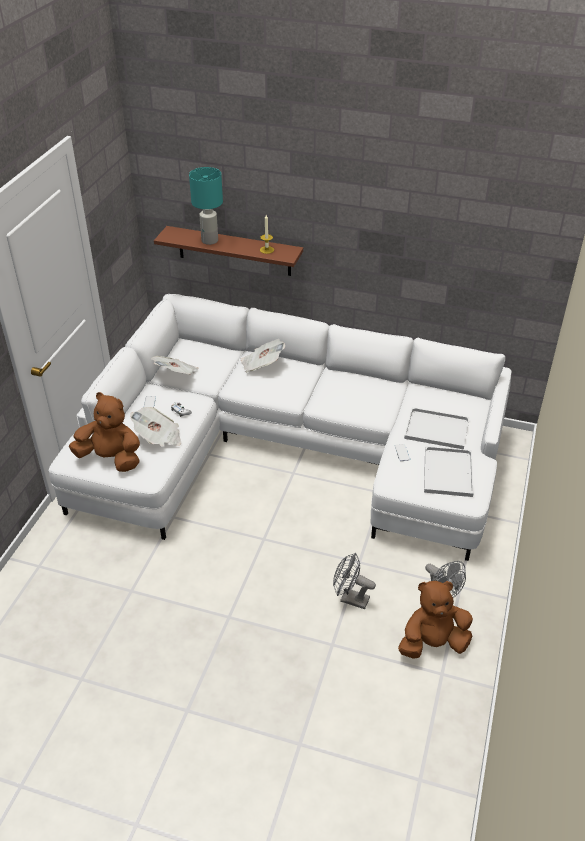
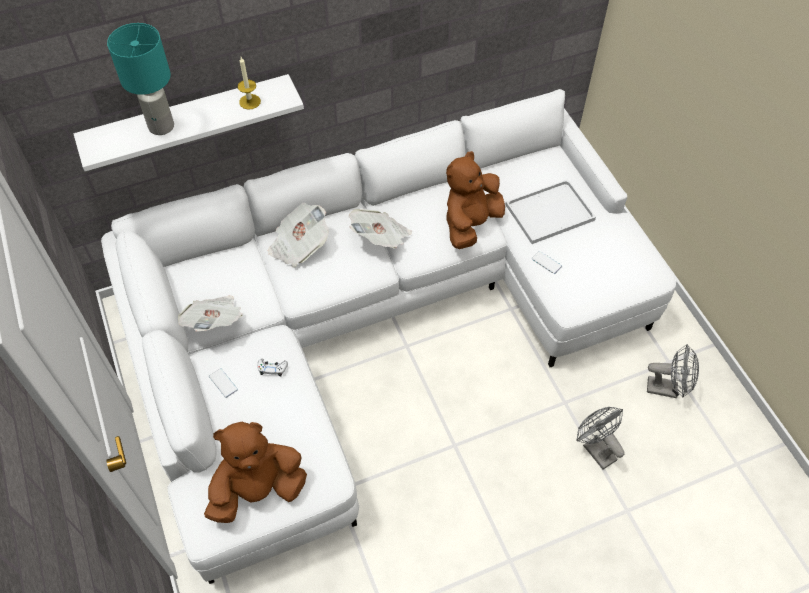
camera: 40 degrees left, 15 degrees up
newspaper [130,407,181,446] -> newspaper moved to [349,209,412,248]
brown shelf [154,226,303,276] -> white shelf [74,74,304,171]
grey fan [333,553,376,609] -> grey fan turned 75 degrees clockwise [576,407,625,469]
brown plush toy [398,581,473,659] -> brown plush toy moved to [446,151,505,249]
white tray [424,446,474,497] -> none

